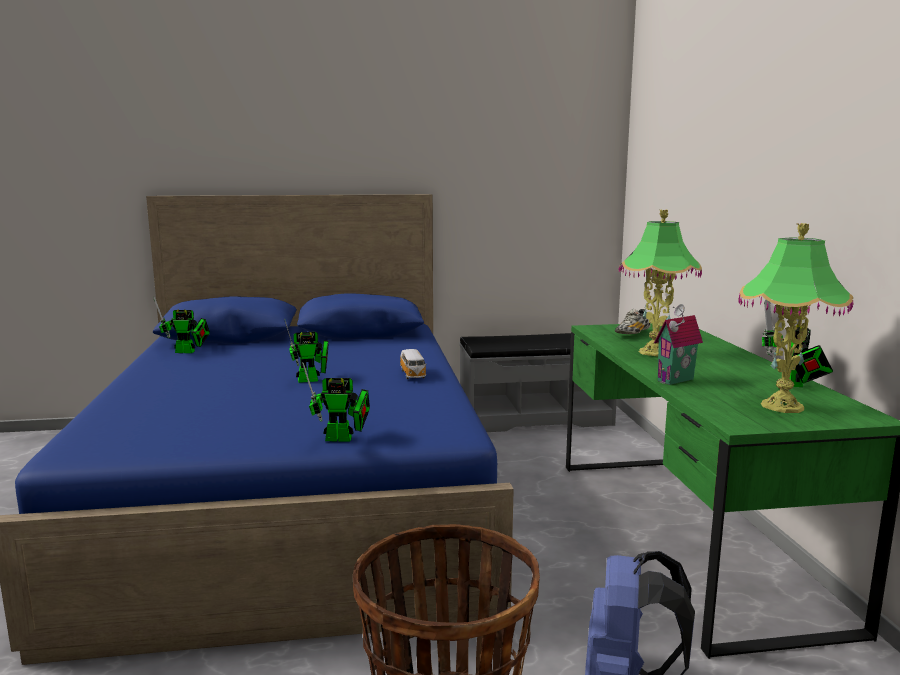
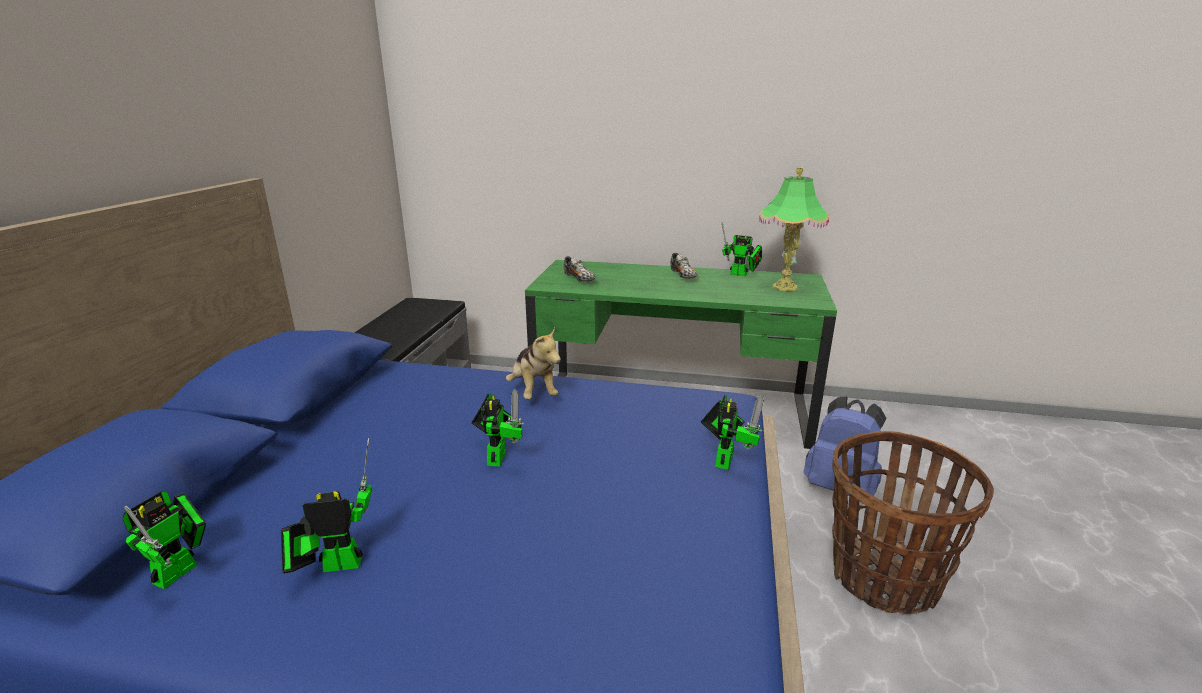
camera: 70 degrees left, 10 degrees up
toy car [400,349,427,379] -> plush toy [506,328,561,399]
table lamp [618,210,702,357] -> none
toy house [654,304,703,385] -> none
none -> toy robot [281,438,372,574]
none -> shoe [670,253,697,279]

